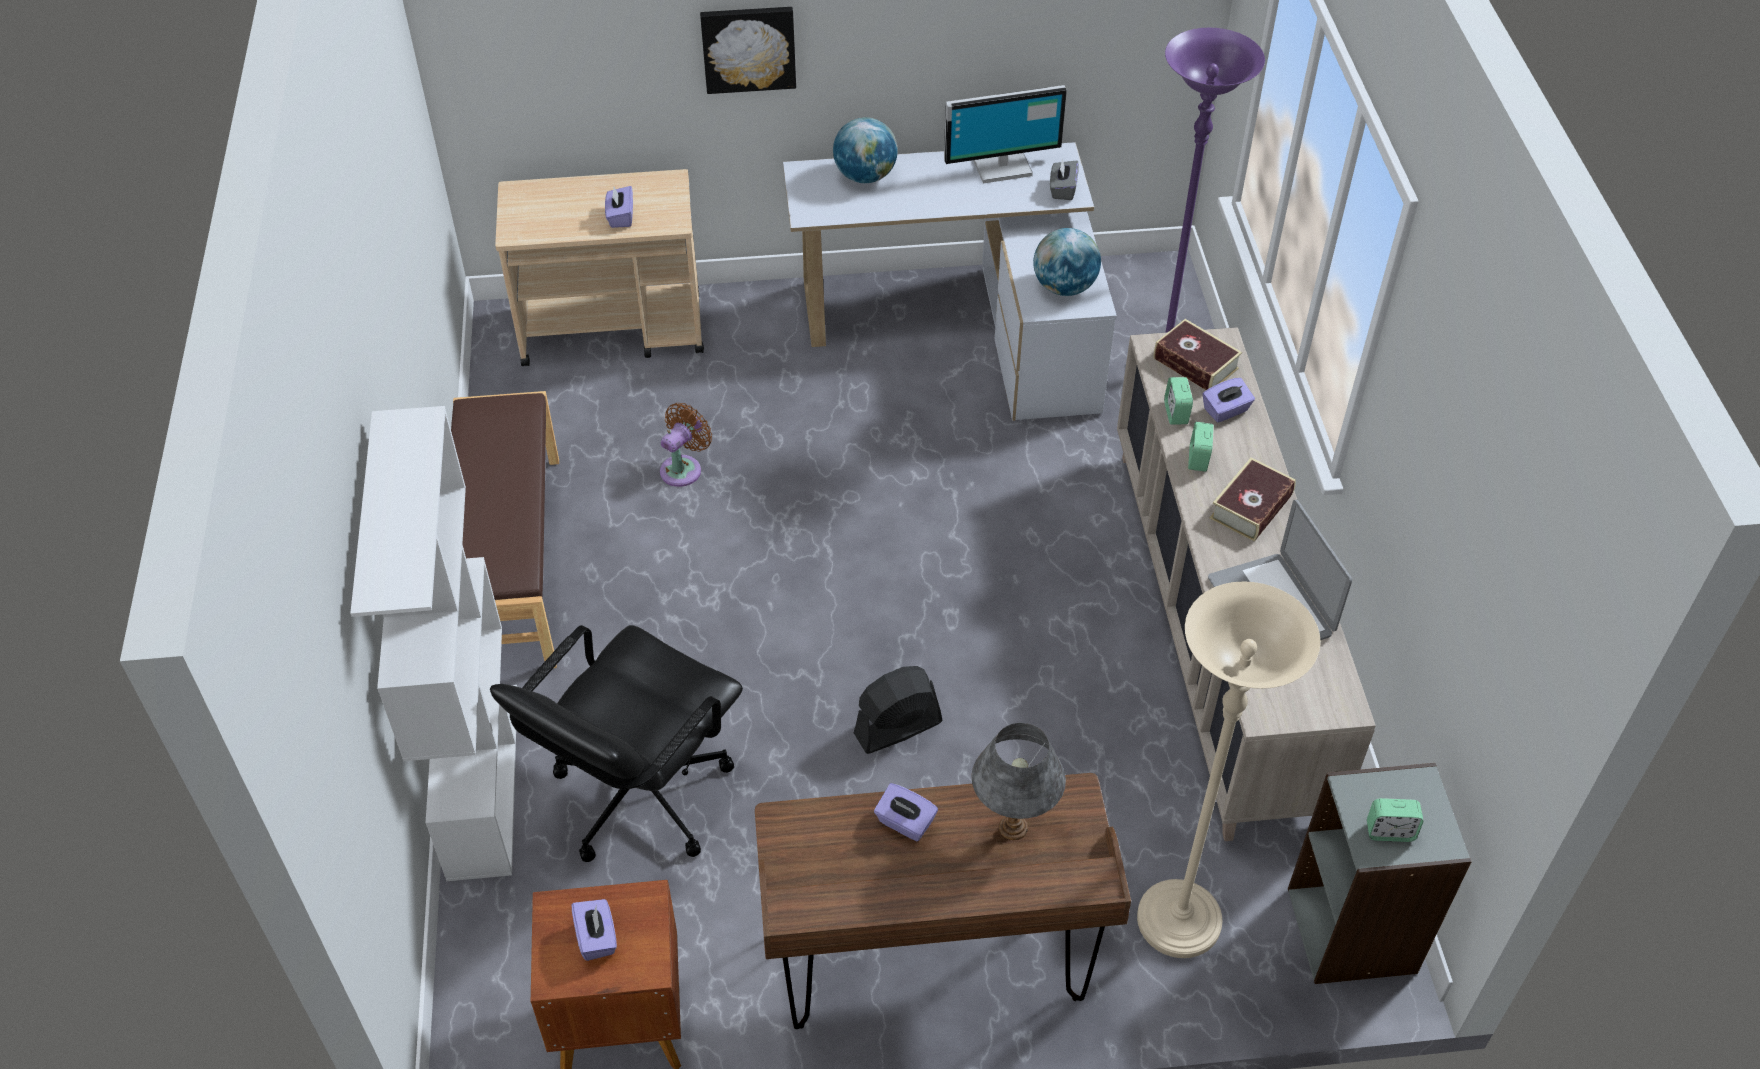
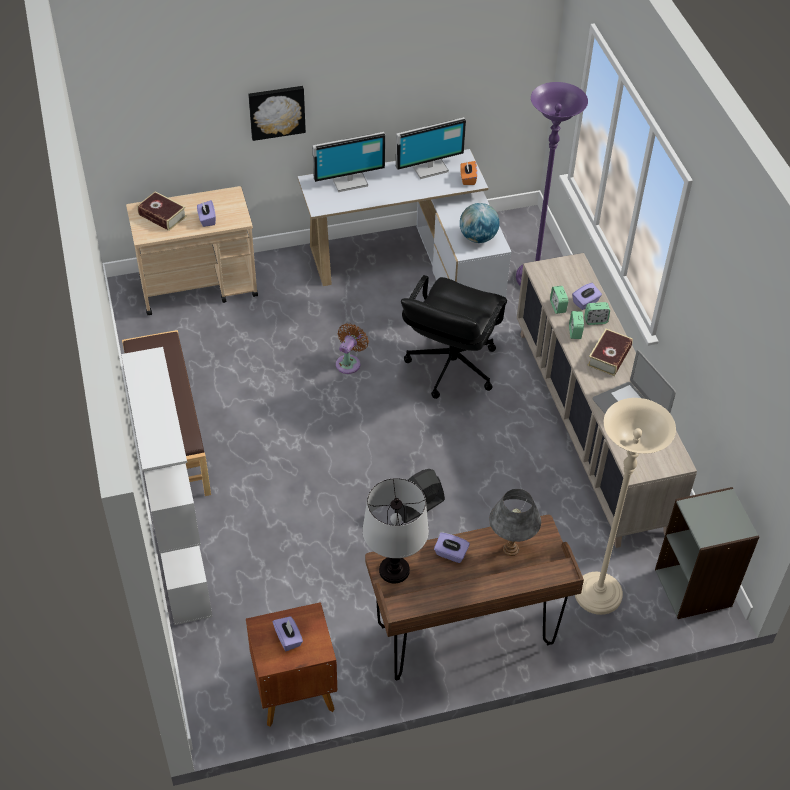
camera: 10 degrees left, 0 degrees up
black office chair [490,625,743,862] -> black office chair moved to [401,275,507,399]
brown fan [660,403,712,487] -> brown fan moved to [336,323,369,374]
globe [833,117,898,183] -> monitor [312,132,385,192]
grey tissue box [1050,158,1079,200] -> orange tissue box [460,161,477,185]
book [1153,319,1242,390] -> book moved to [137,191,187,231]
alarm clock [1367,798,1424,842] -> alarm clock moved to [584,302,610,325]
none -> table lamp [363,478,429,583]

